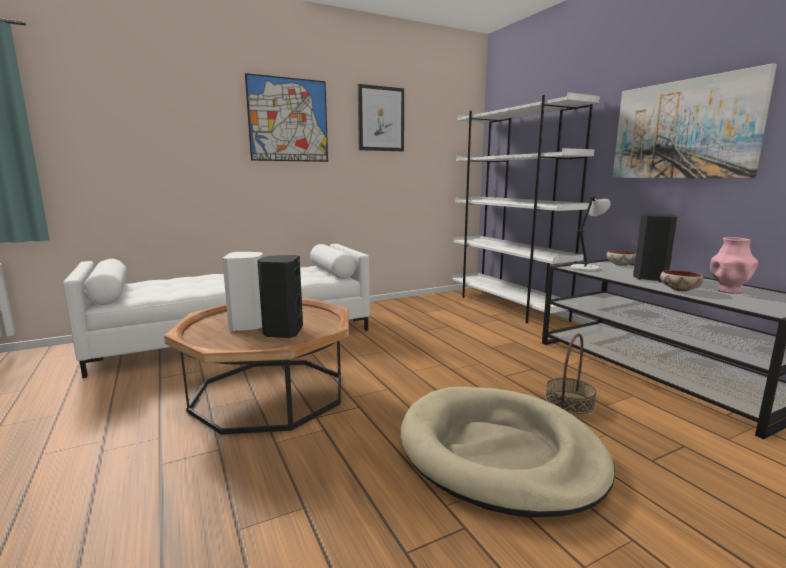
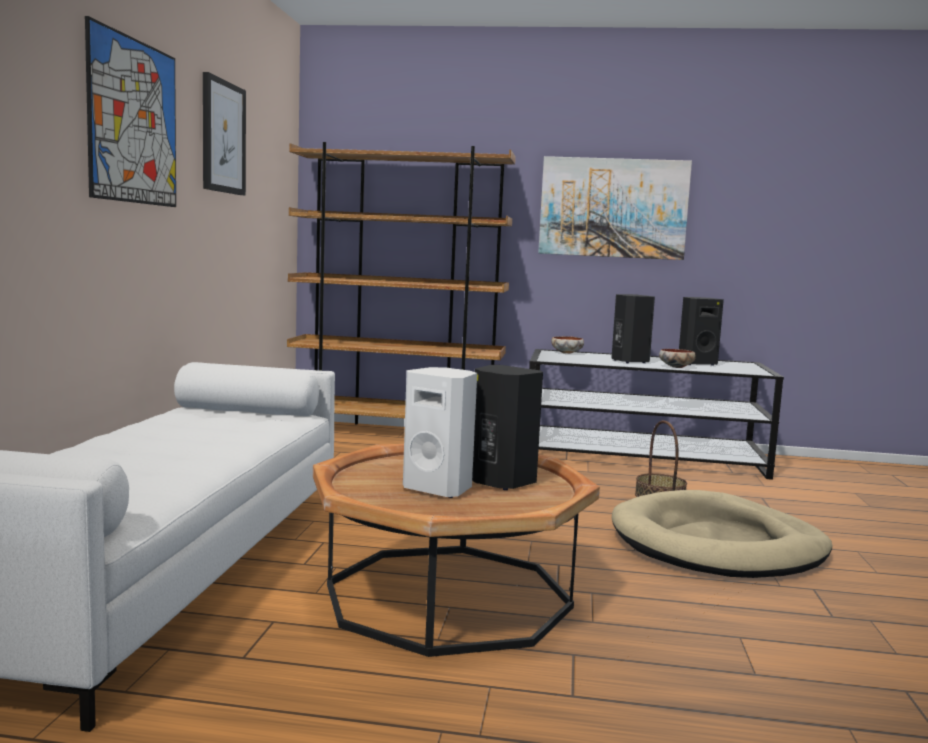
camera: 55 degrees left, 5 degrees down
white bookcase [452,92,600,323] -> brown bookcase [287,142,516,425]
grey table lamp [571,196,610,271] -> none
pink vase [710,237,758,294] -> black speaker [679,297,724,366]

